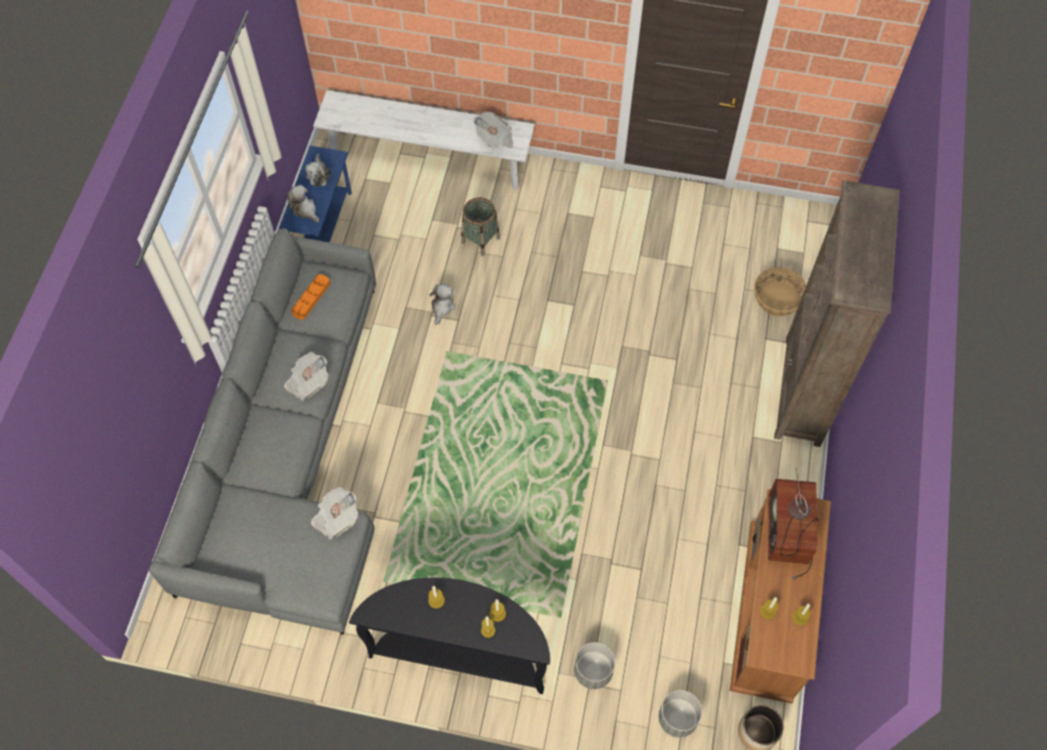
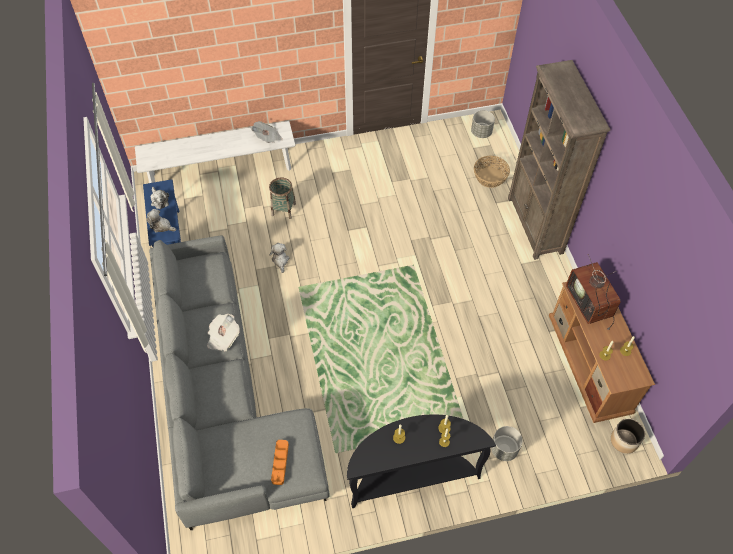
camera: 25 degrees left, 5 degrees down
orange tray [291,274,330,320] -> orange tray moved to [271,440,289,485]
newspaper [311,487,358,540] -> none
grey planter [659,690,702,738] -> grey planter moved to [471,110,495,138]

